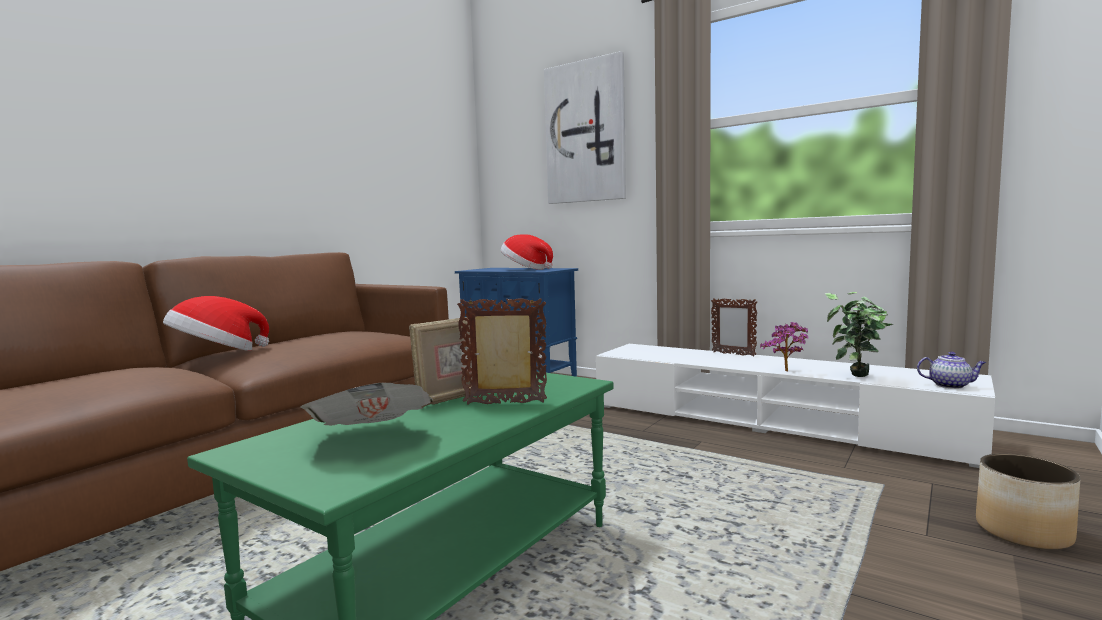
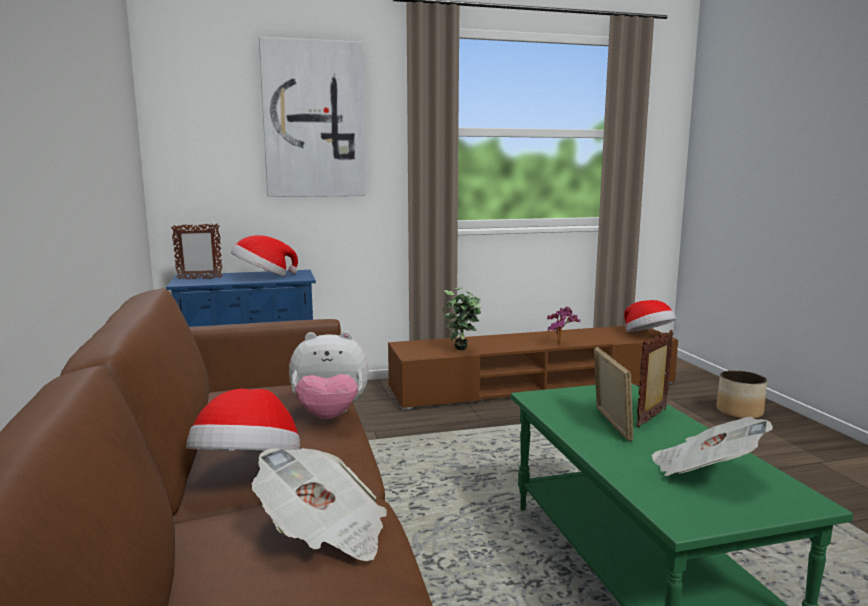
camera: 50 degrees left, 5 degrees up
white tv stand [596,344,995,468] -> brown tv stand [388,326,678,410]
picture frame [711,298,757,357] -> picture frame moved to [171,223,223,280]
potted plant [825,292,894,377] -> potted plant moved to [443,287,481,350]
teapot [917,352,986,389] -> hat [624,300,676,332]
none -> newspaper [251,448,387,561]
none -> plush toy [289,331,369,419]

